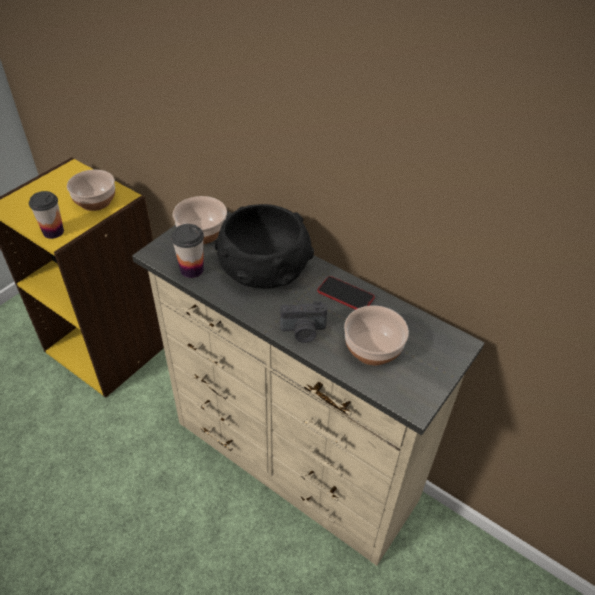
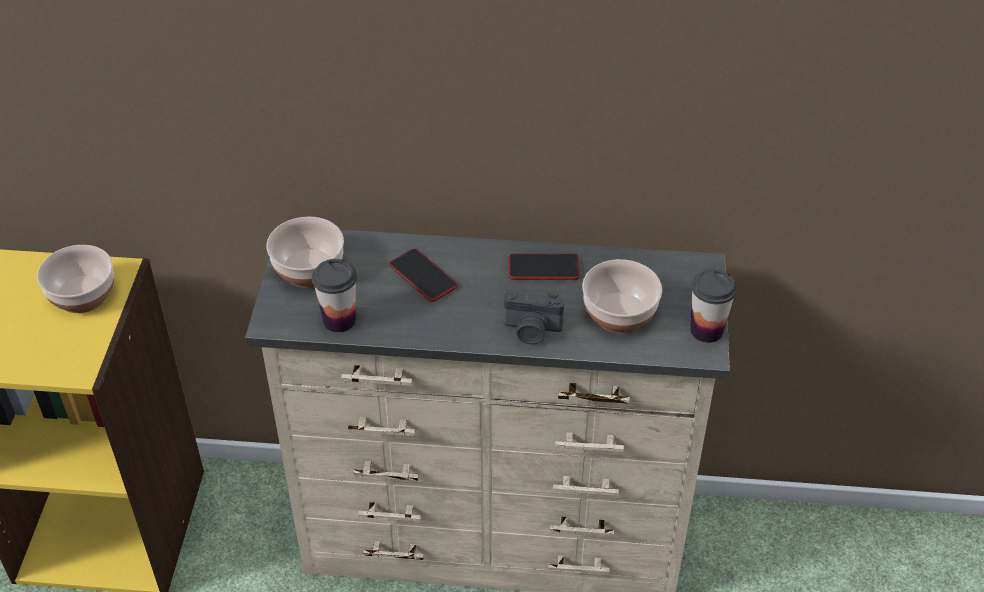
camera: 30 degrees left, 0 degrees up
cup [29,191,64,239] -> cup moved to [690,269,737,343]
black bowl [215,204,314,288] -> phone [389,249,458,302]
camera [280,301,327,343] -> camera turned 45 degrees clockwise [503,292,564,344]

